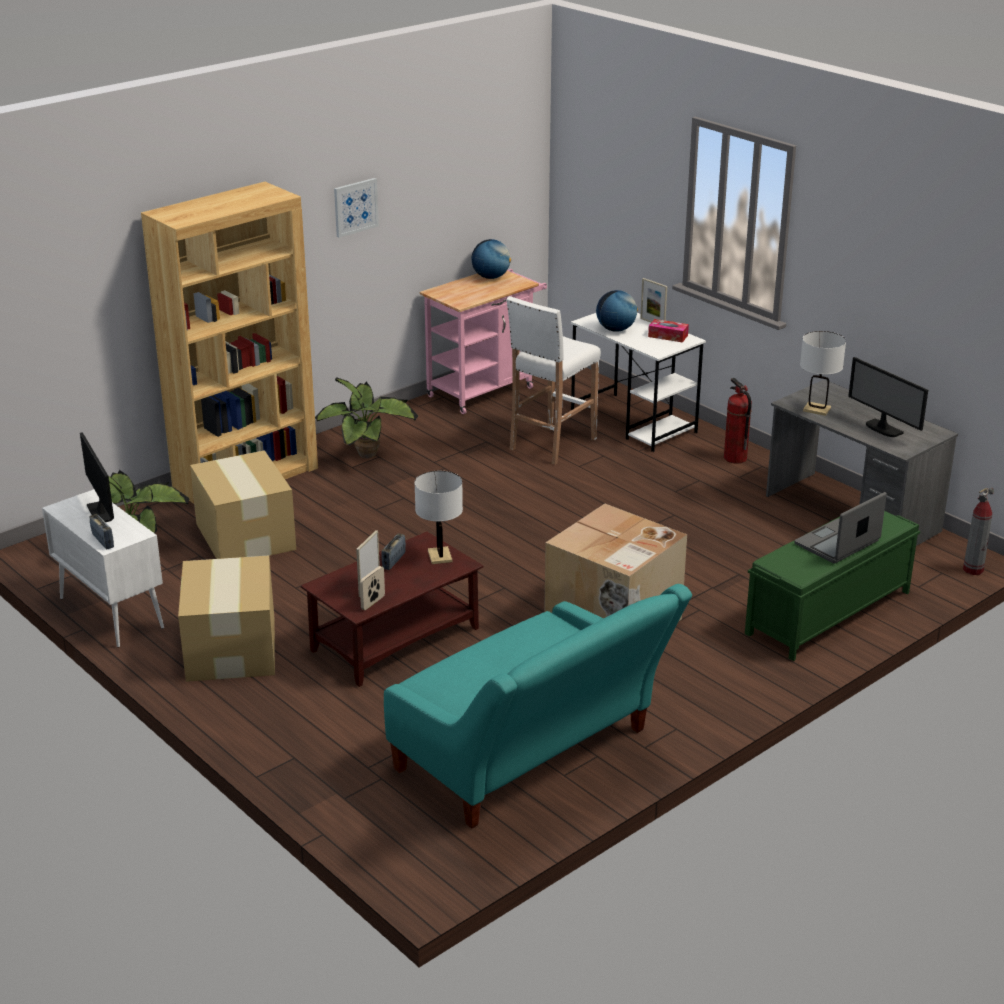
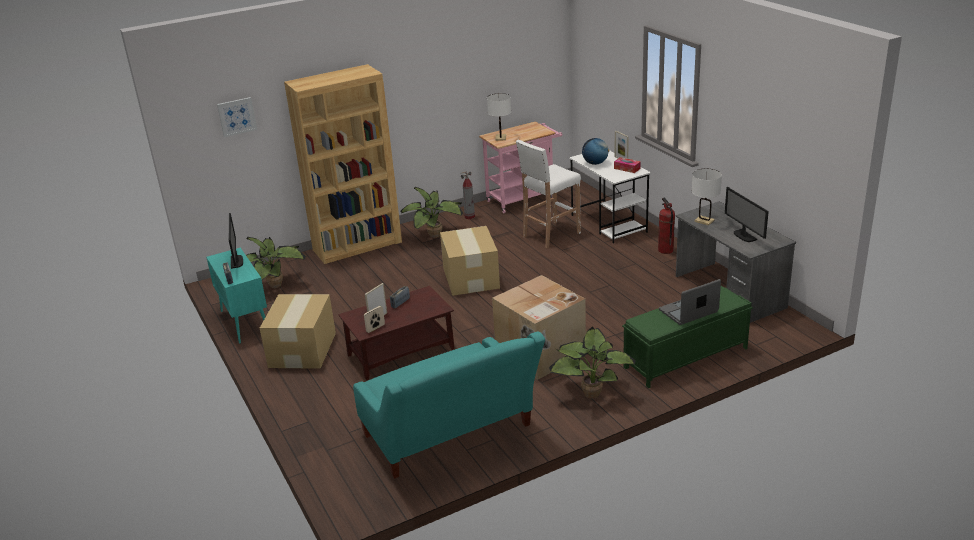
camera: 15 degrees right, 0 degrees up
white cabinet [42,489,164,647] -> turquoise cabinet [206,248,267,344]
cardboard box [190,450,296,559] -> cardboard box moved to [440,226,500,296]
picture [334,178,379,237] -> picture moved to [217,97,257,137]
white table lamp [414,471,463,564] -> white table lamp moved to [487,93,511,141]
globe [471,239,511,279] -> none
fire extinguisher [963,488,994,575] -> fire extinguisher moved to [461,172,475,219]
none -> potted plant [549,326,636,399]

